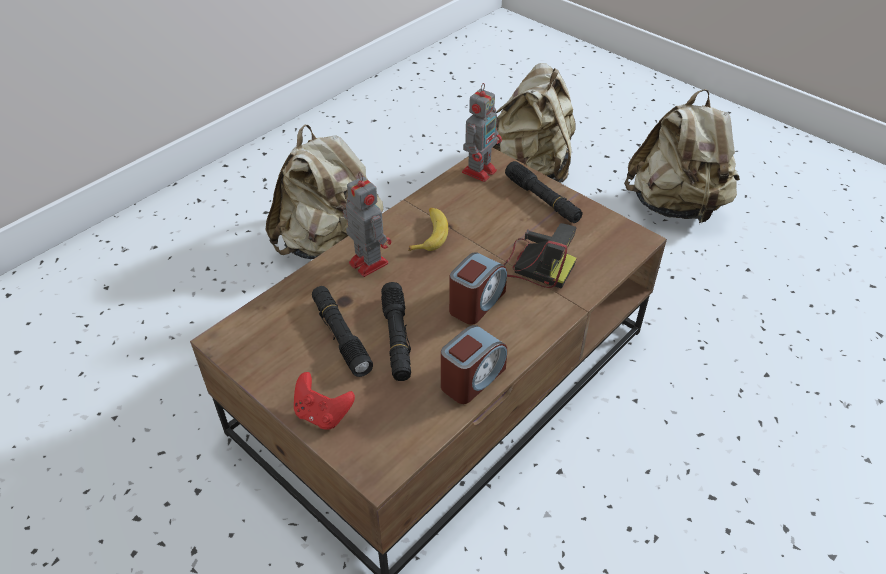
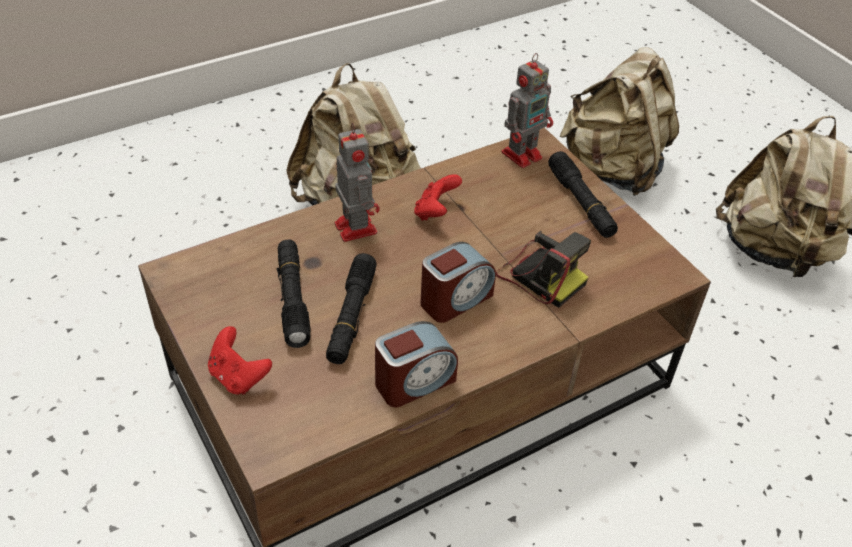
camera: 15 degrees right, 0 degrees up
banana [408,207,448,251] -> red game controller [414,174,462,221]

